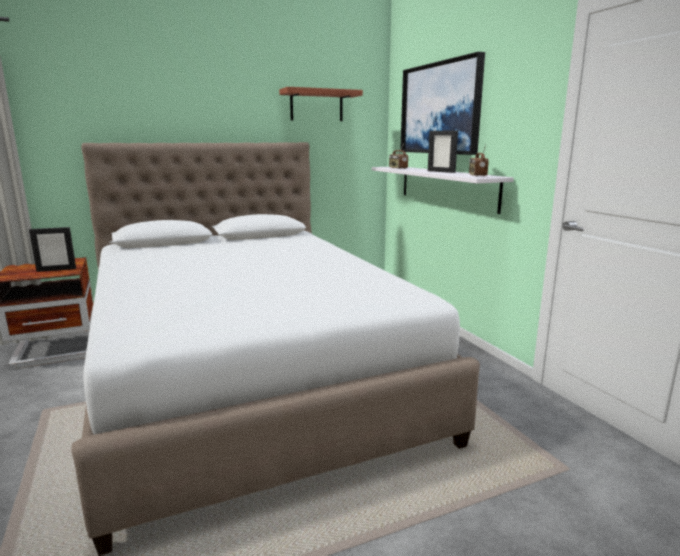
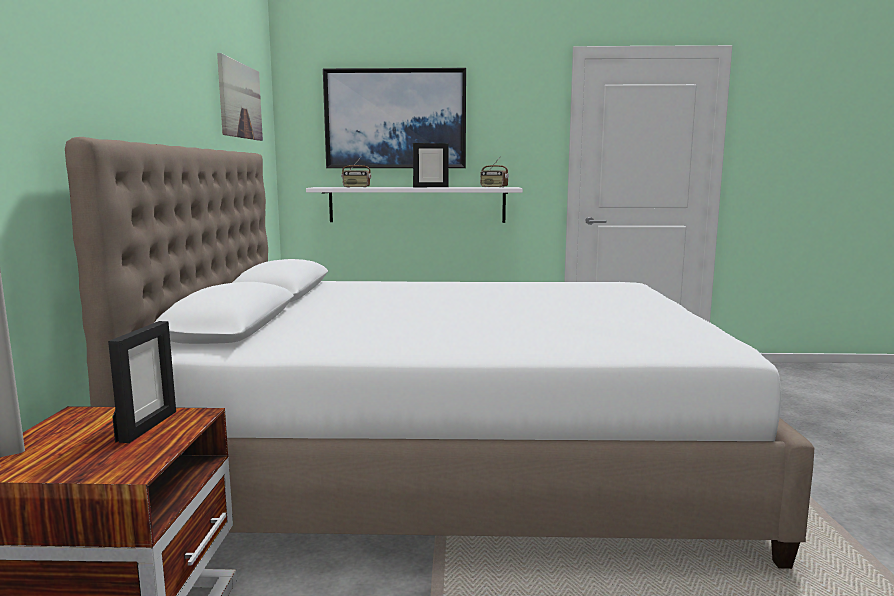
camera: 65 degrees left, 5 degrees down
shelf [279,87,363,121] -> picture [217,53,263,141]

